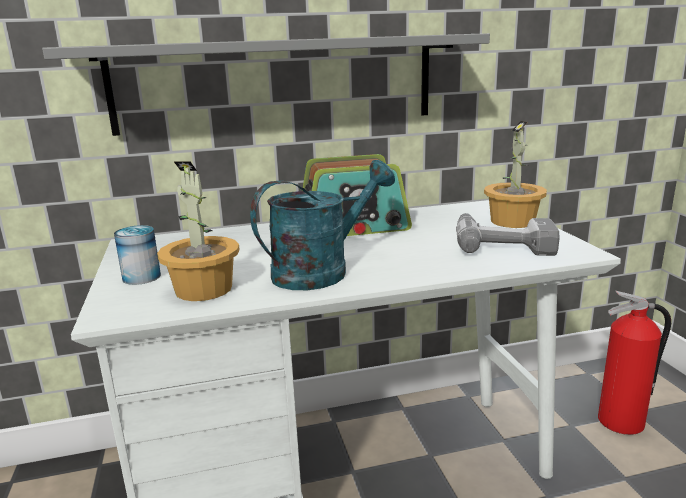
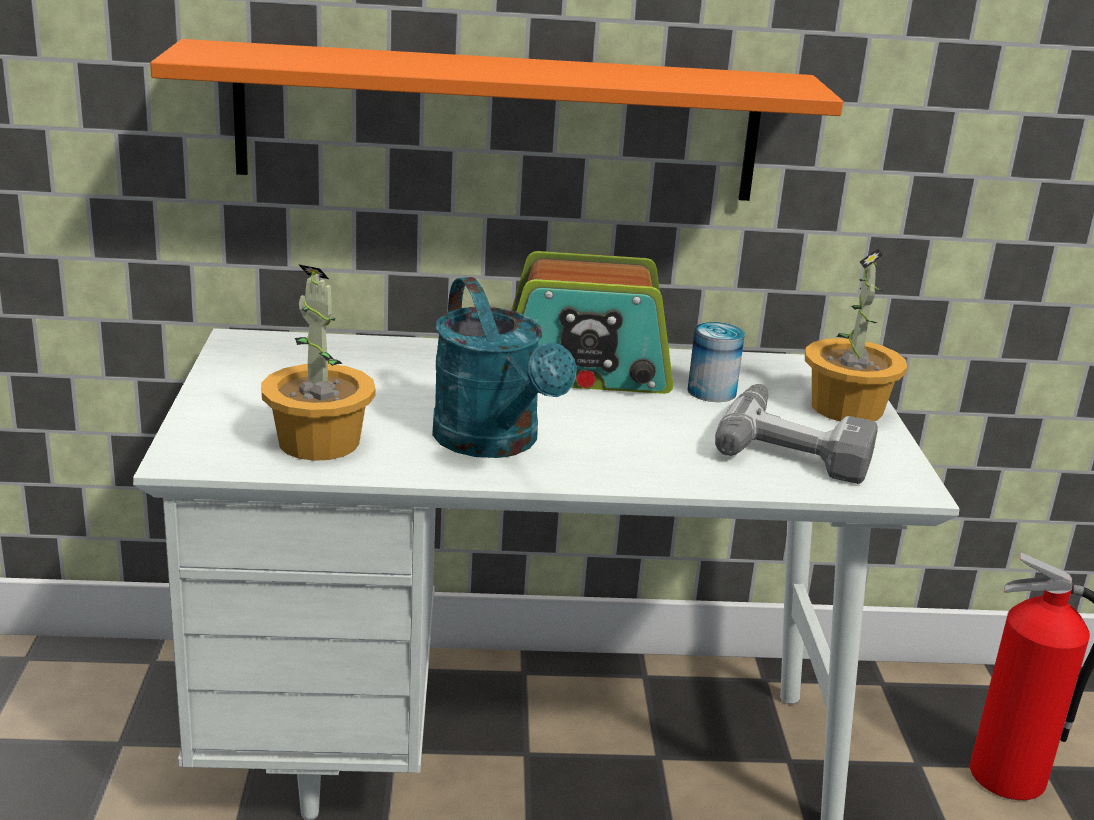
camera: 10 degrees right, 5 degrees up
grey shelf [42,33,490,136] -> orange shelf [150,39,843,201]
can [114,225,161,285] -> can moved to [688,322,745,402]
turquoise watering can [250,160,395,290] -> turquoise watering can turned 90 degrees clockwise [432,277,577,458]

